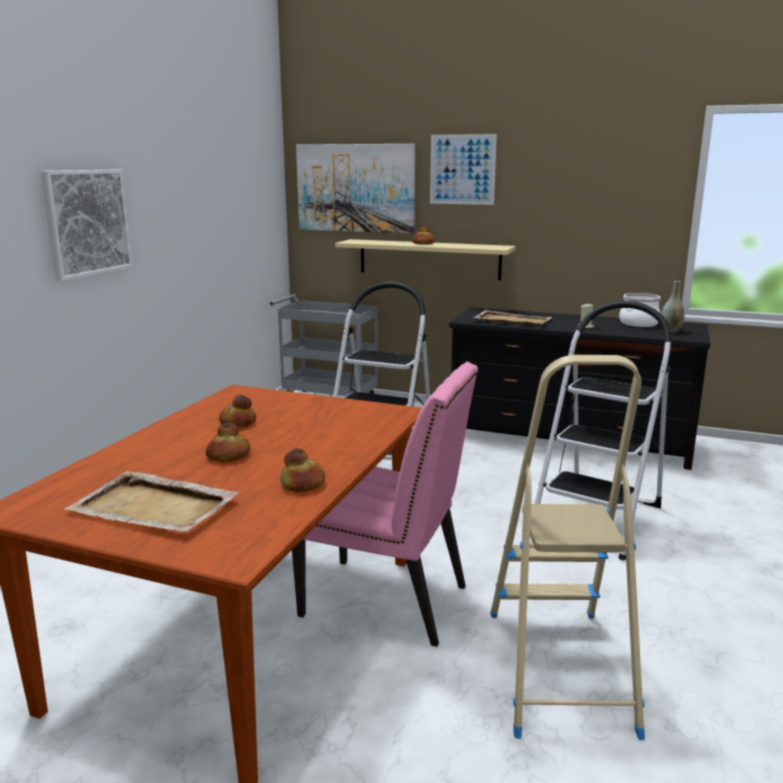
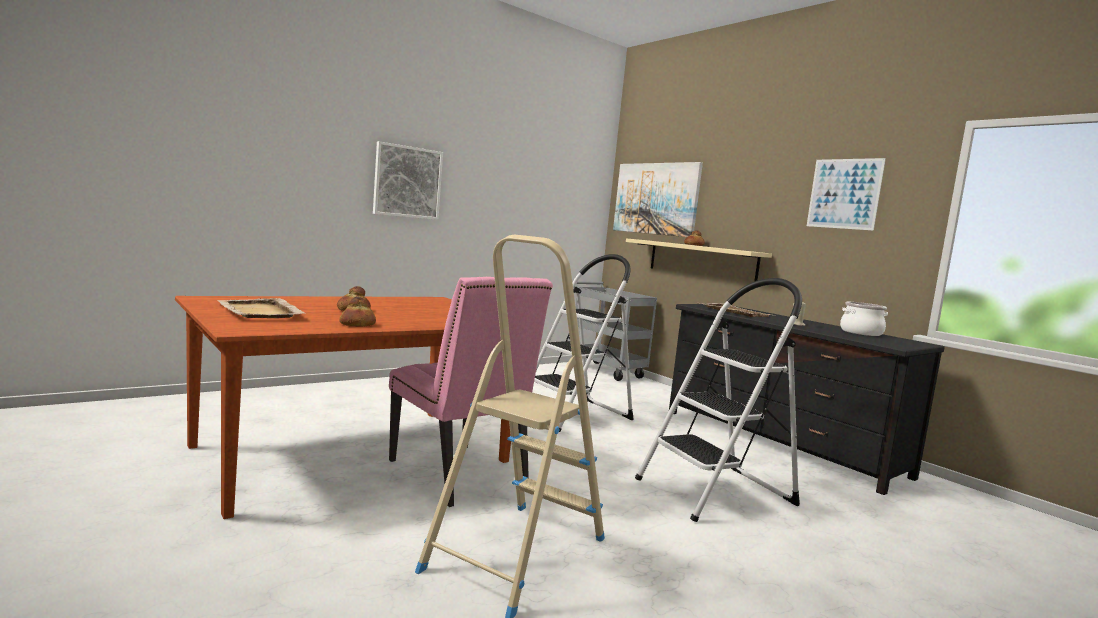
camera: 30 degrees right, 10 degrees down
bread [219,395,256,428] -> none
picture [430,134,497,205] -> picture moved to [807,158,886,231]
grey vase [661,281,685,333] -> none

